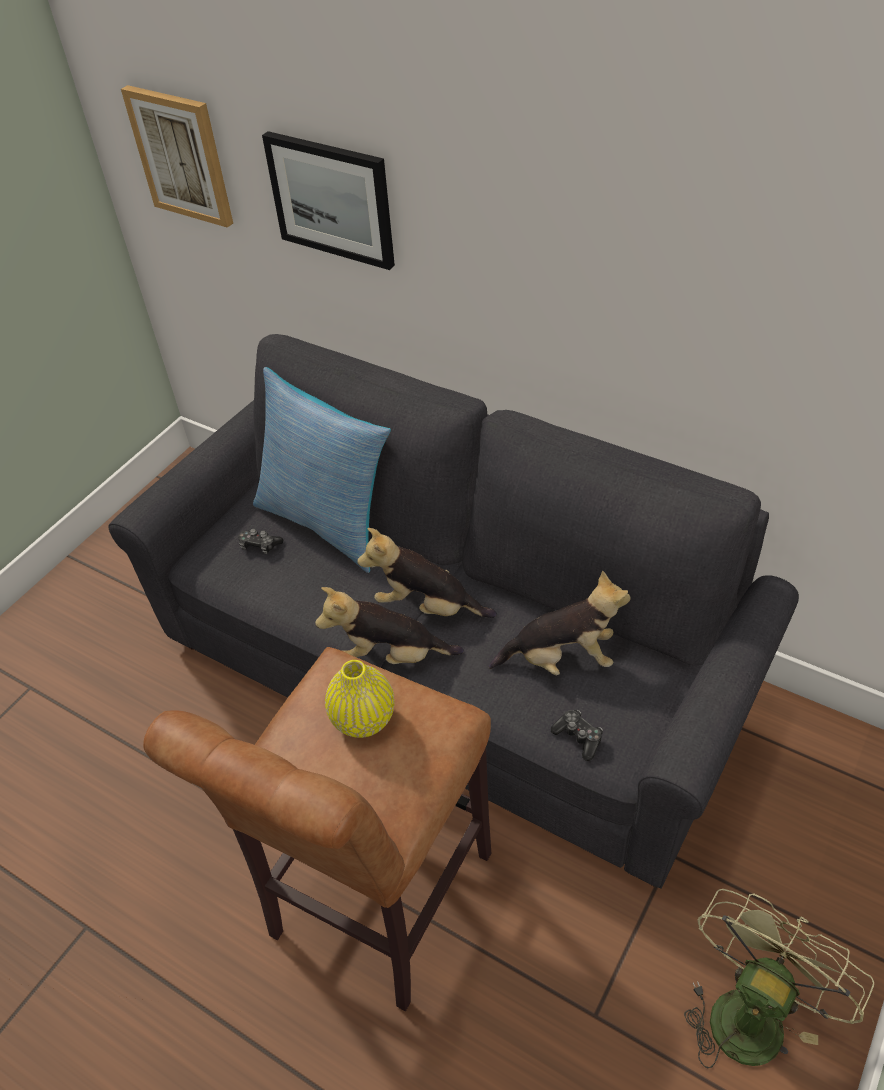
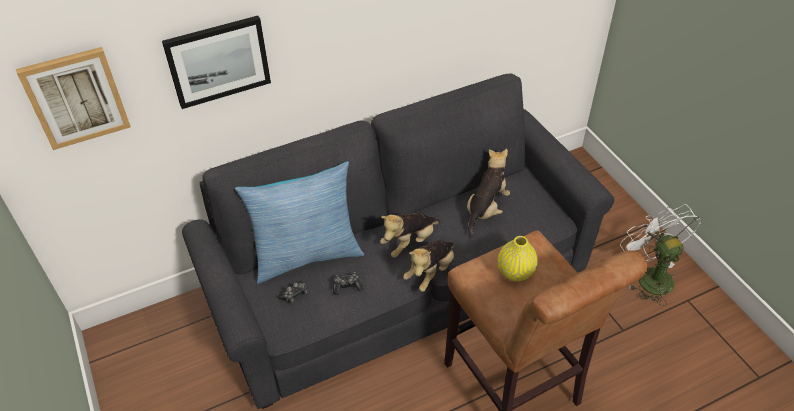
camera: 60 degrees left, 0 degrees up
game controller [551,710,603,761] -> game controller moved to [333,273,364,295]
green fan [684,889,874,1069] -> white fan [620,204,701,306]

